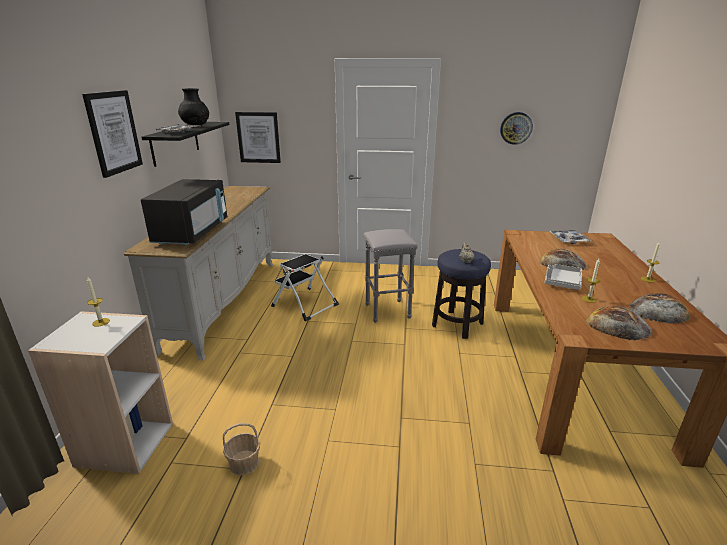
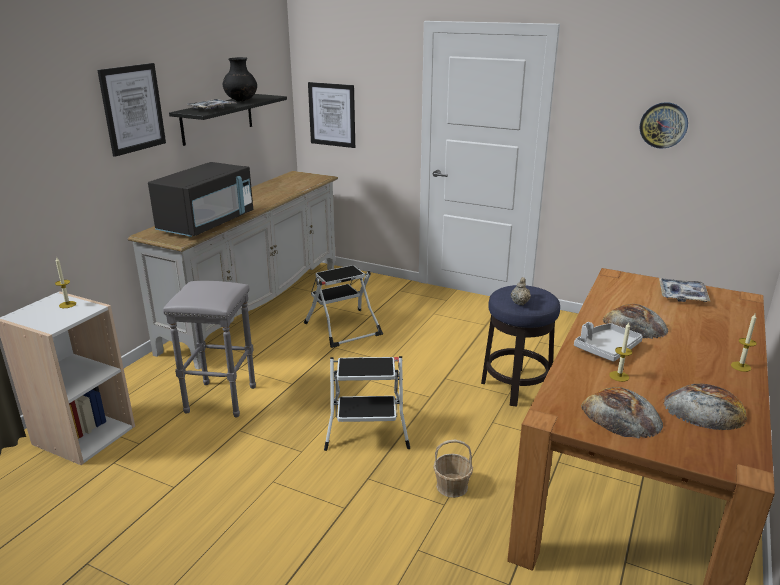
camera: 20 degrees right, 0 degrees up
basket [223,423,260,475] -> basket moved to [433,440,473,498]
grey stool [364,229,418,323] -> grey stool moved to [163,281,256,417]
none -> step ladder [324,356,410,451]

